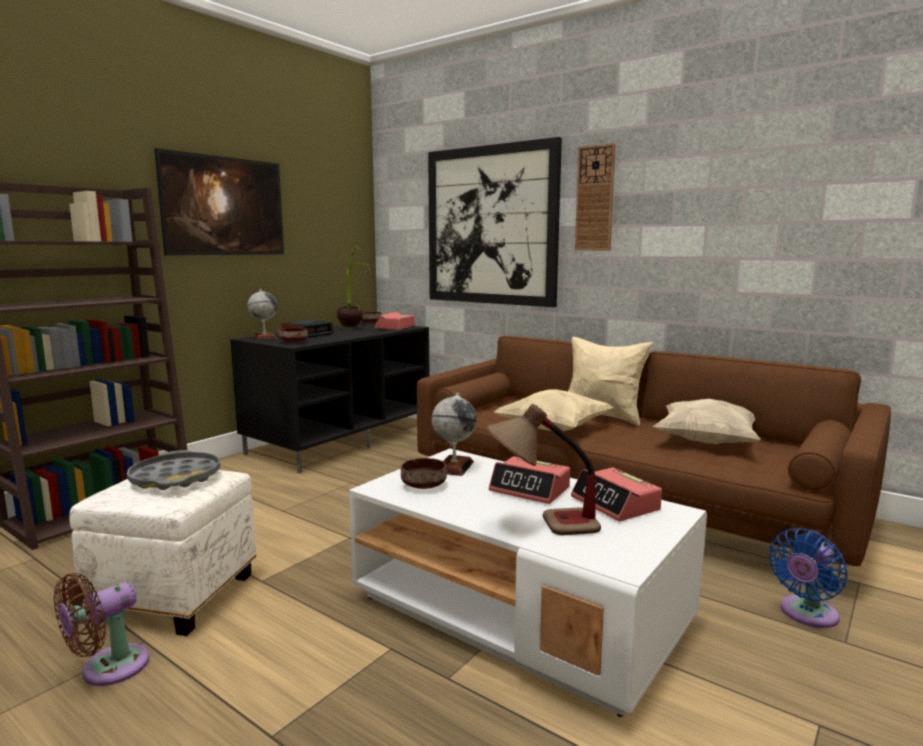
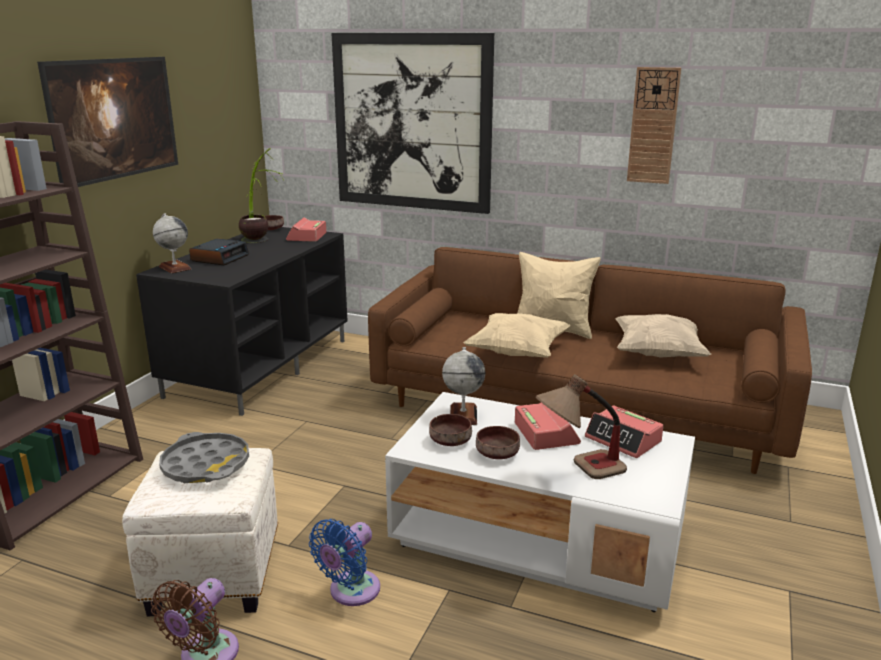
camera: 15 degrees left, 10 degrees up
brown bowl [278,328,308,343] -> brown bowl moved to [476,426,520,459]
alarm clock [489,456,570,504] -> alarm clock turned 120 degrees counterclockwise [515,403,581,450]
wall clock [575,143,616,251] -> wall clock moved to [627,67,681,184]
blue fan [769,528,847,628] -> blue fan moved to [309,519,380,606]

